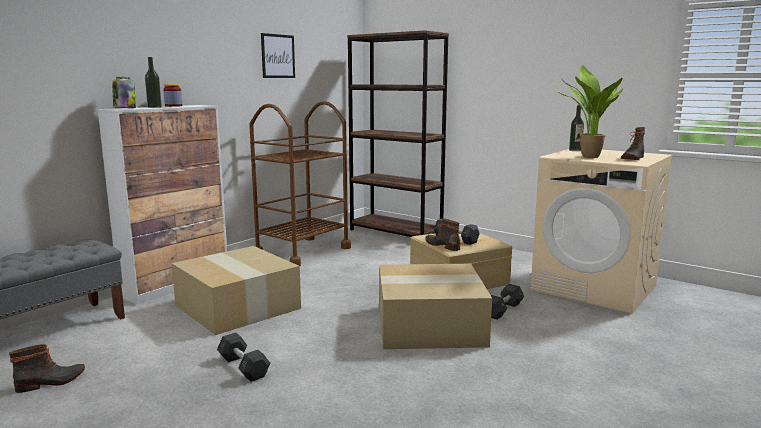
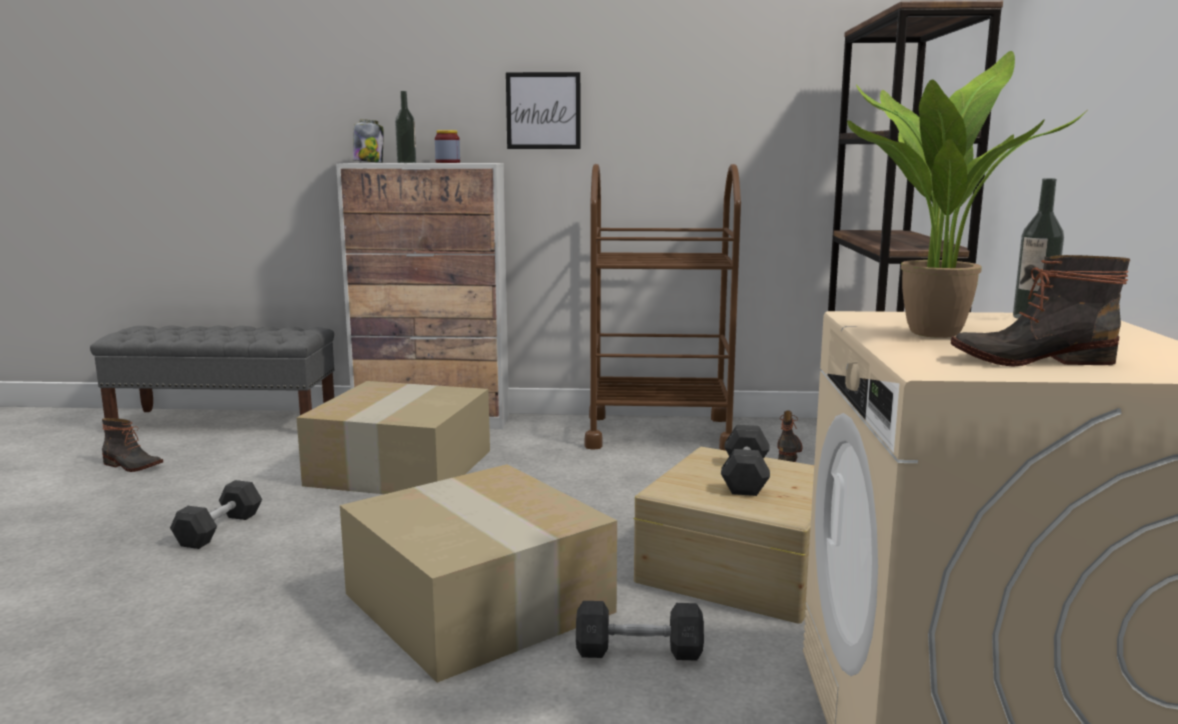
camera: 55 degrees right, 0 degrees up
picture [261,33,295,78] -> picture moved to [506,72,580,149]
boot [425,219,461,251] -> boot moved to [777,410,802,462]

